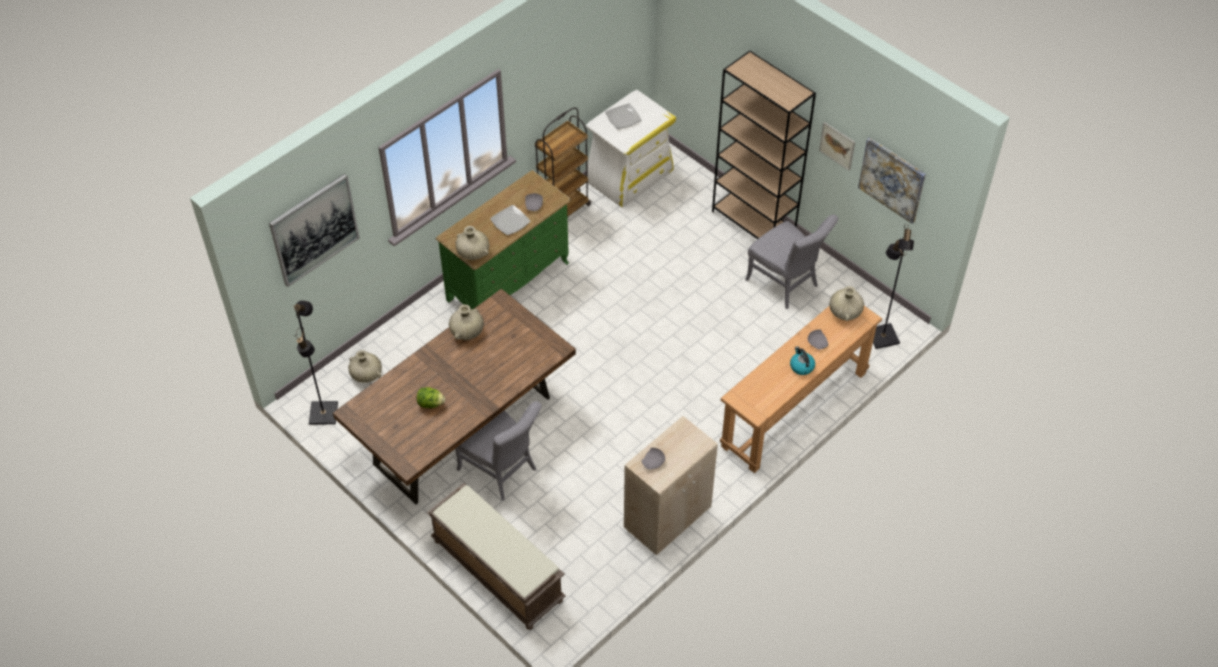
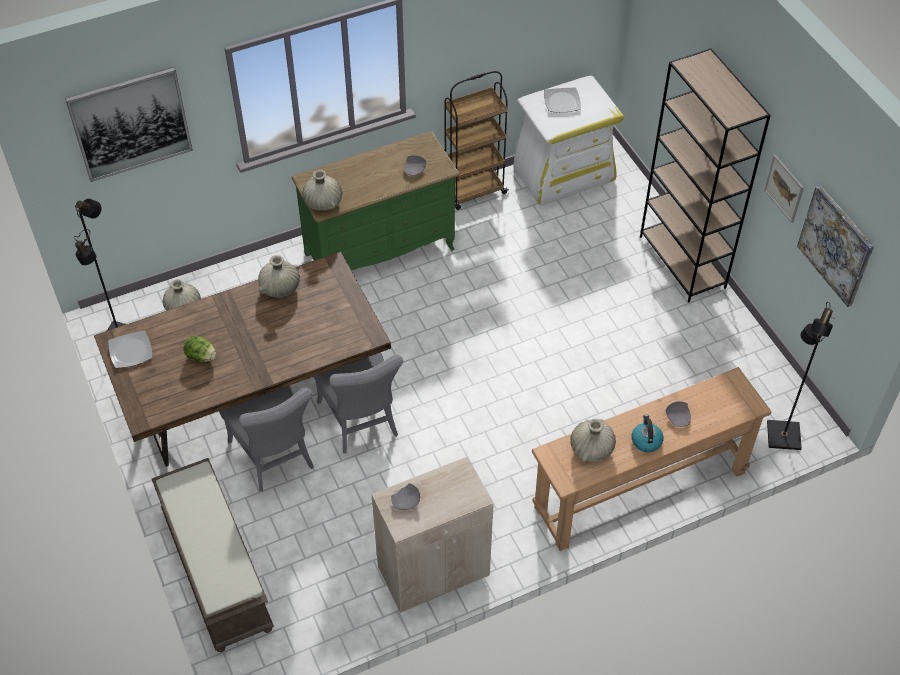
camera: 20 degrees right, 0 degrees up
plate [490,205,530,235] -> plate moved to [108,330,153,368]
grey chair [745,214,838,309] -> grey chair moved to [314,352,403,453]
beige vase [829,286,864,321] -> beige vase moved to [570,419,616,462]

